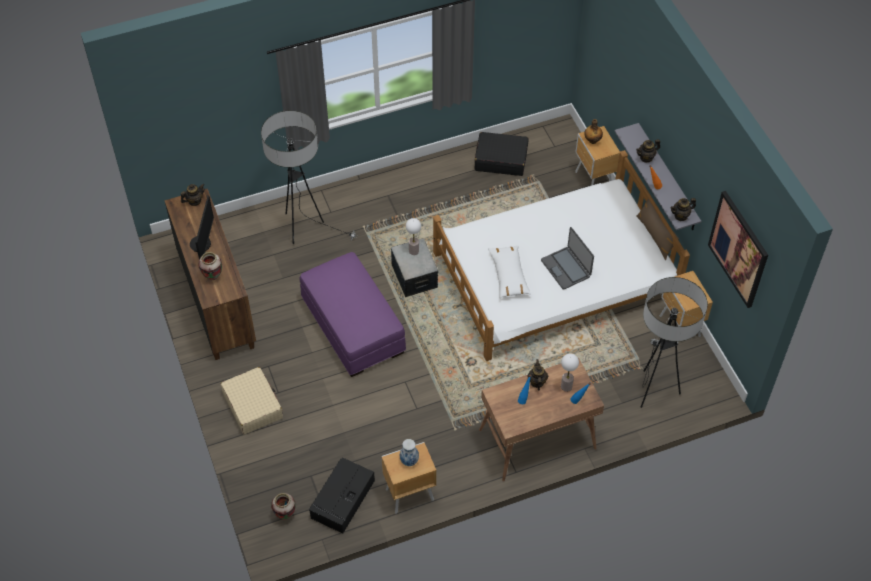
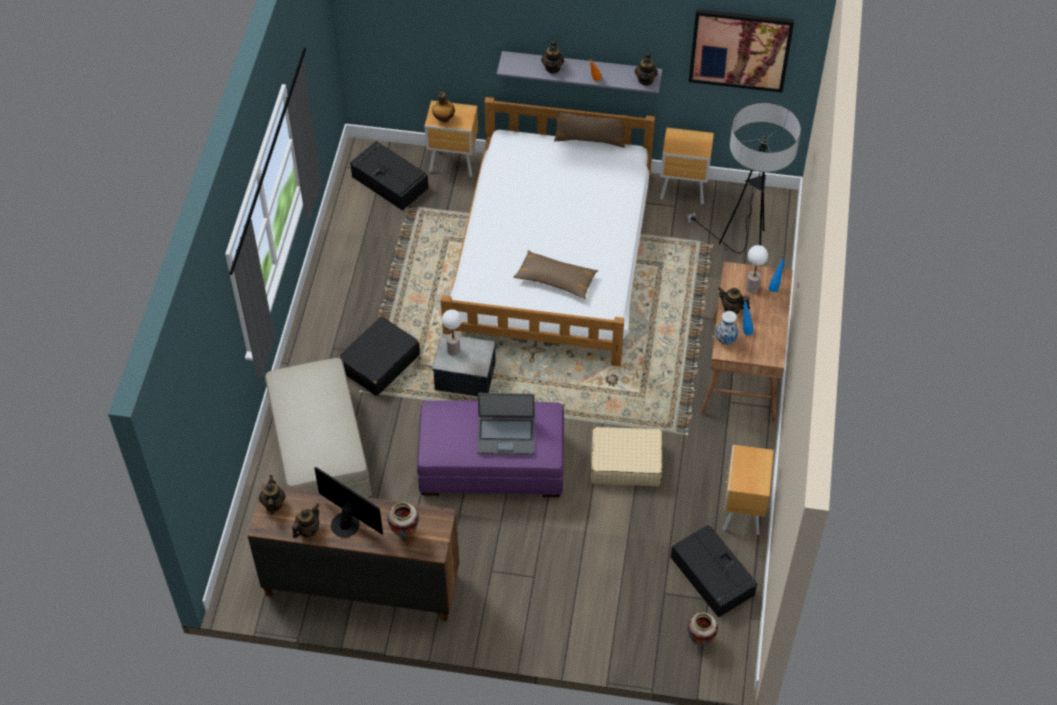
camera: 60 degrees left, 0 degrees up
beige suitcase [220,367,283,435] -> beige suitcase moved to [591,427,662,486]
floor lamp [261,110,357,244] -> beige ottoman [265,358,372,498]
vase [400,439,419,466] -> vase moved to [716,311,738,345]
black suitcase [474,132,528,176] -> black suitcase moved to [338,316,420,396]
white pillow [488,245,531,298] -> brown pillow [514,250,598,299]
laptop [541,227,594,290] -> laptop moved to [477,393,535,455]
none -> teapot [292,504,319,538]
none -> black storage box [350,141,428,211]

